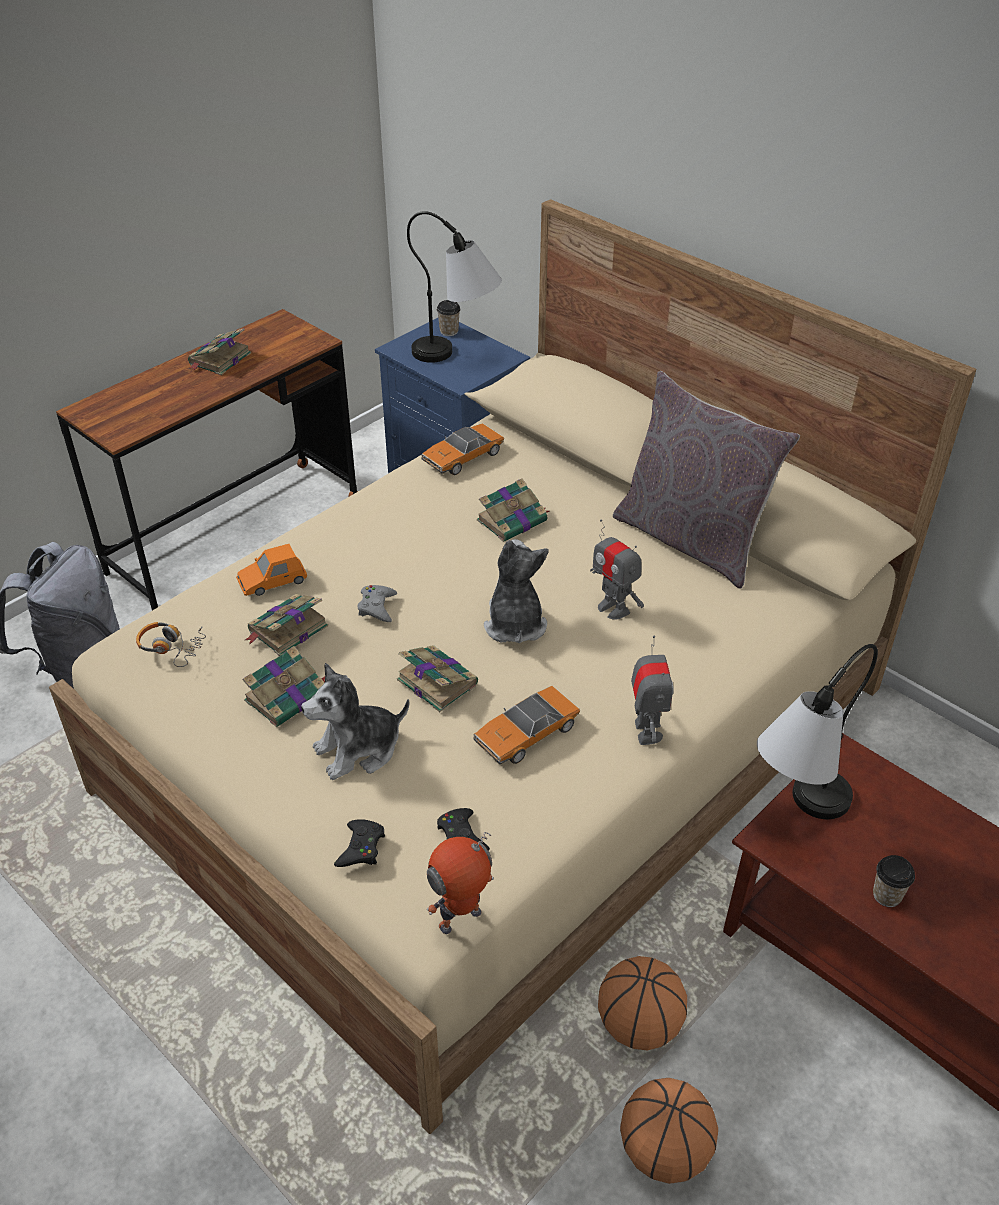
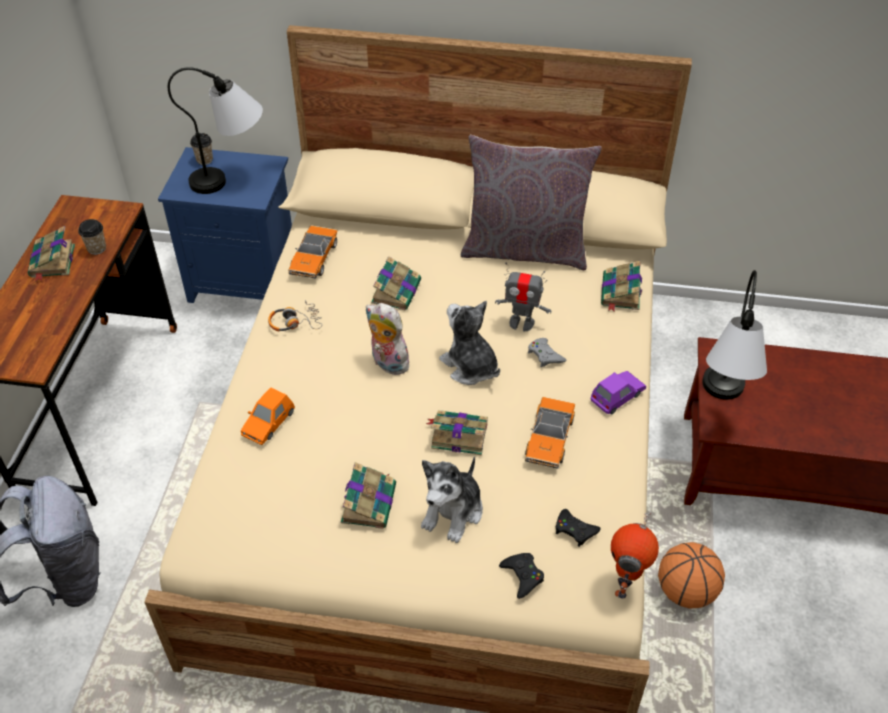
camera: 35 degrees left, 5 degrees up
headphones [136,622,206,667] -> headphones moved to [268,300,322,331]
book [245,594,328,656] -> book moved to [601,261,642,311]
grey game controller [358,585,397,622] -> grey game controller moved to [528,338,566,367]
basketball [620,1078,718,1184] -> none
toy robot [631,636,674,745] -> purple toy car [591,371,646,415]
cup [873,855,915,907] -> cup moved to [78,219,106,255]
none -> plush toy [366,303,411,375]

